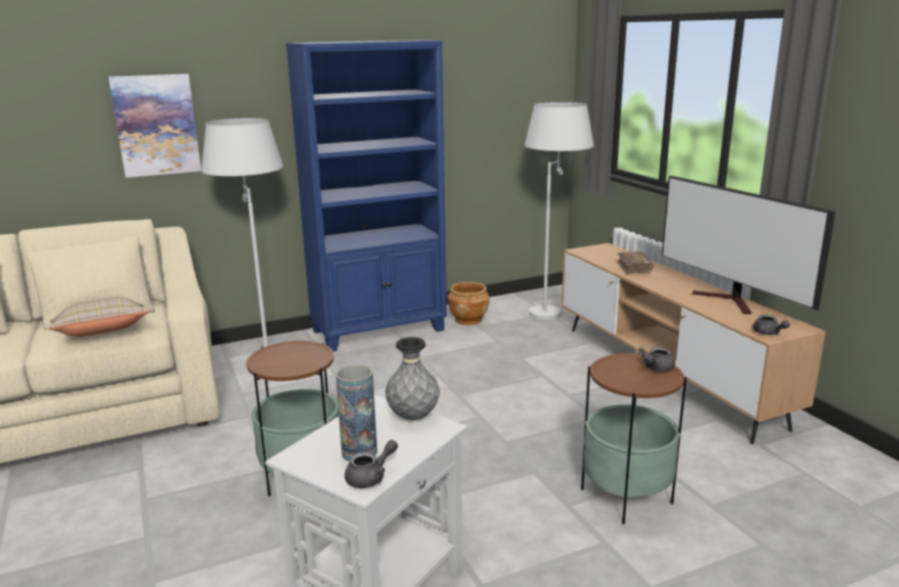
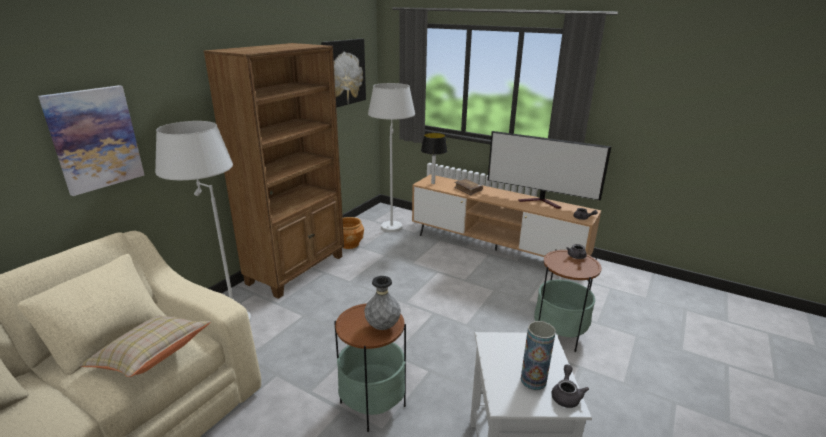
camera: 35 degrees left, 5 degrees up
blue bookcase [286,40,447,352] -> brown bookcase [203,43,344,299]
grey vase [385,337,440,420] -> grey vase moved to [364,276,401,330]
none -> picture [321,39,366,108]
none -> table lamp [421,133,447,184]

